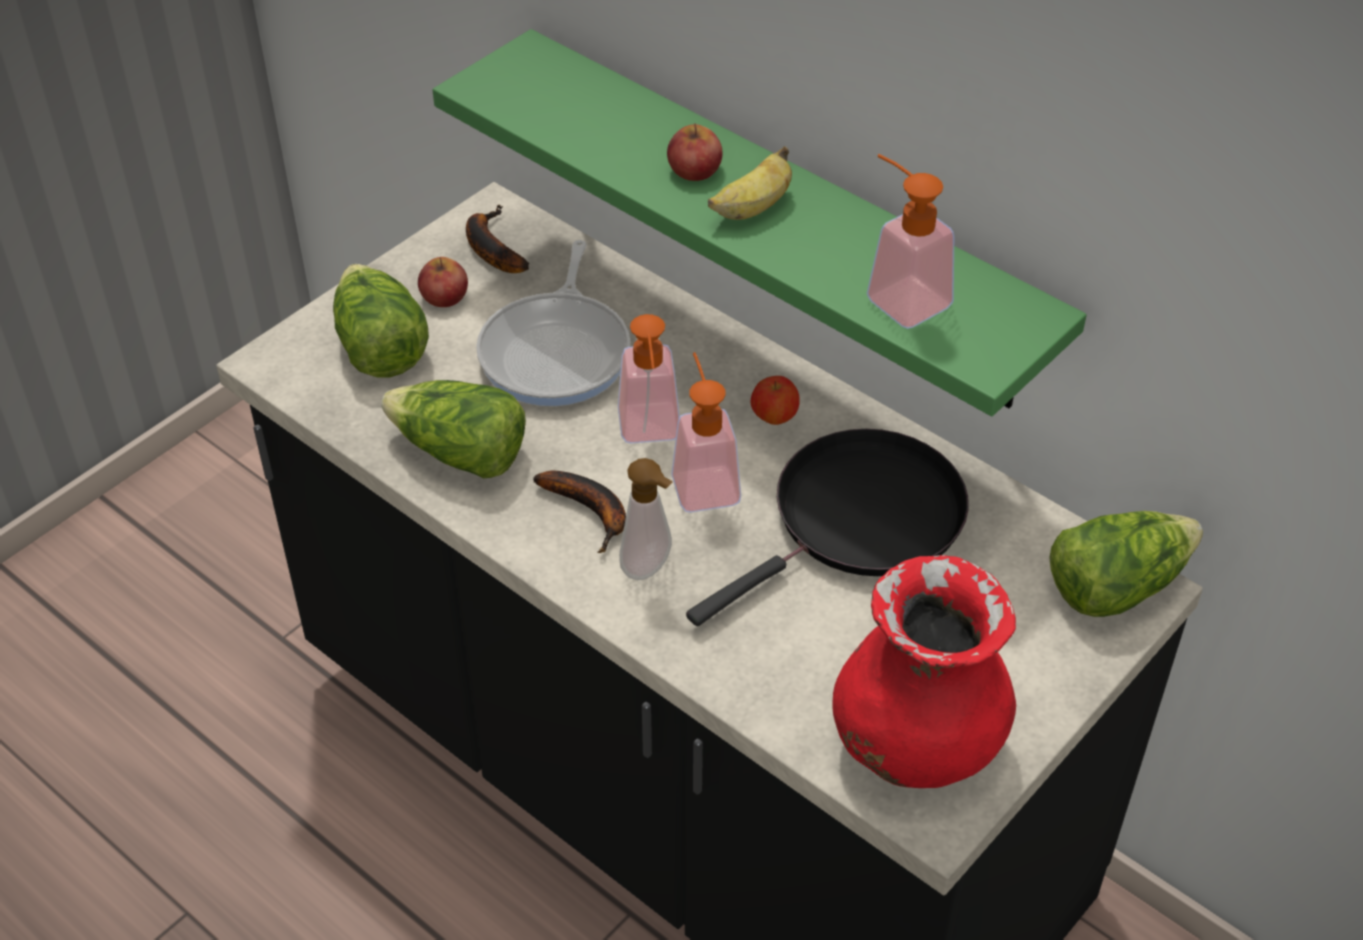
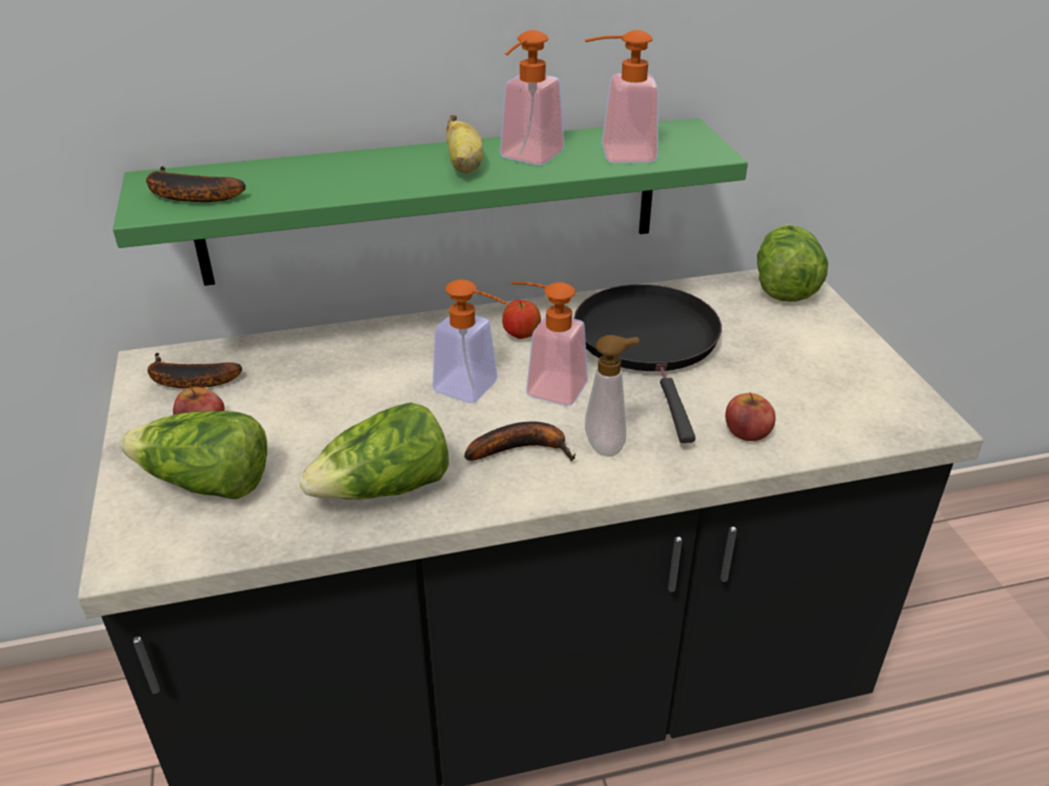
camera: 55 degrees left, 10 degrees down
frying pan [476,240,630,406] -> none
apple [667,123,723,181] -> apple moved to [725,393,776,441]
red vase [832,555,1016,788] -> none
none -> banana [146,166,246,202]
none -> soap dispenser [500,30,564,165]

